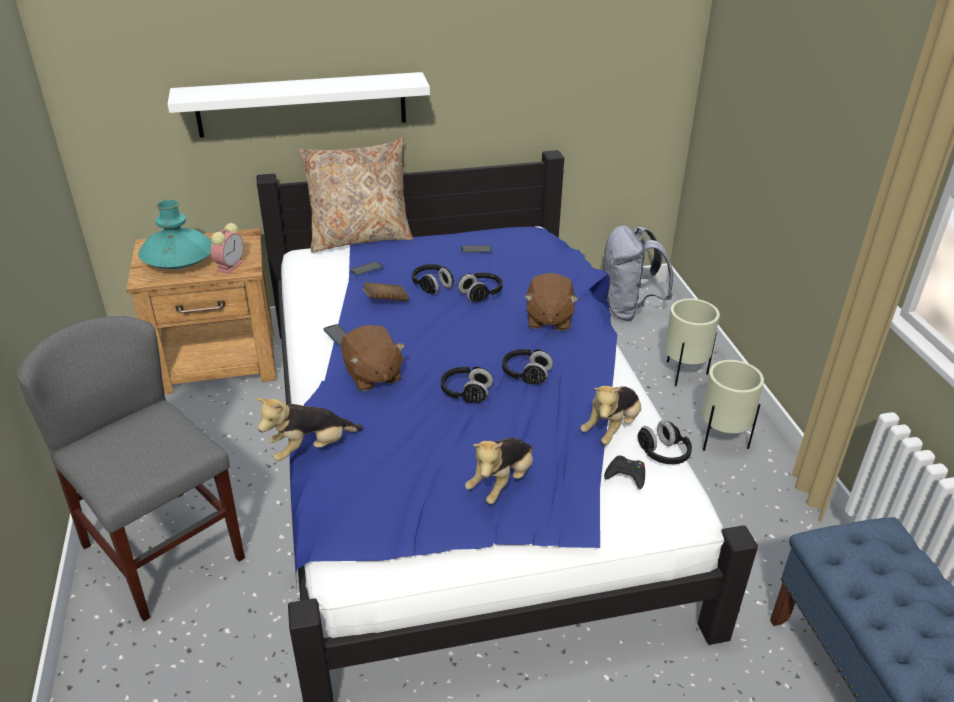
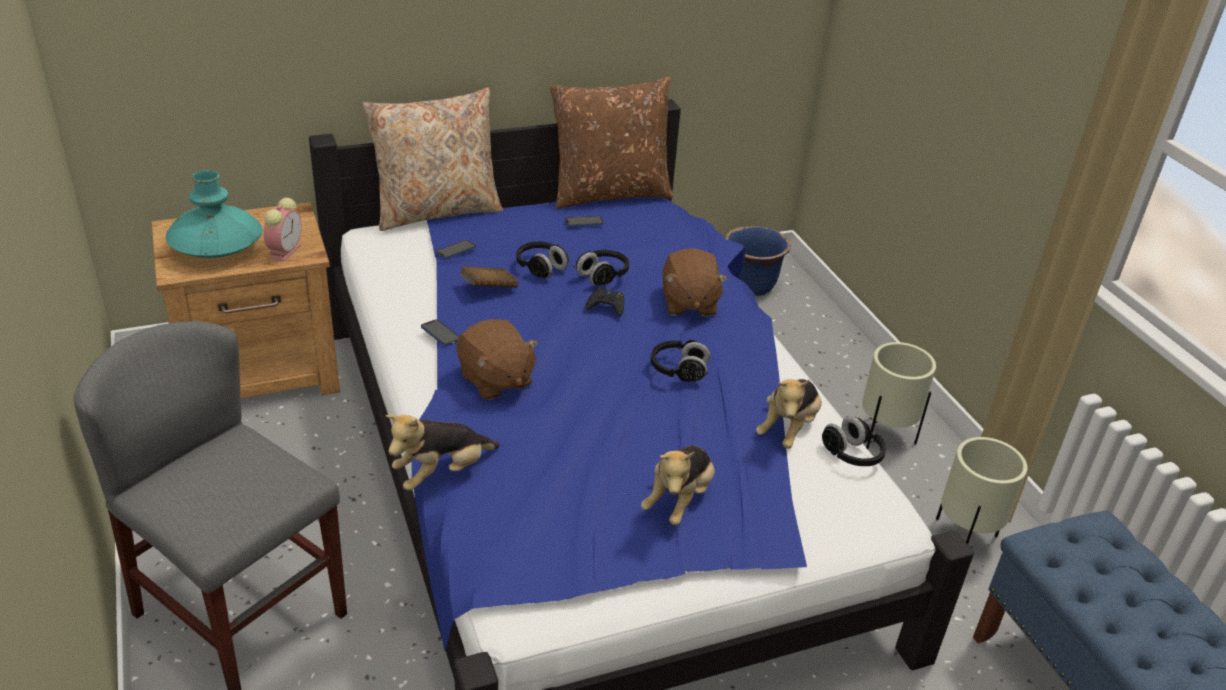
camera: 10 degrees left, 0 degrees up
white shelf [168,72,430,138] -> none
black headphones [441,366,493,403] -> none
grey backpack [603,225,673,321] -> blue planter [725,226,790,296]
black game controller [604,455,645,489] -> black game controller moved to [585,288,624,316]
beige planter [664,299,720,386] -> beige planter moved to [936,437,1028,544]
none -> brown pillow [550,77,673,209]

